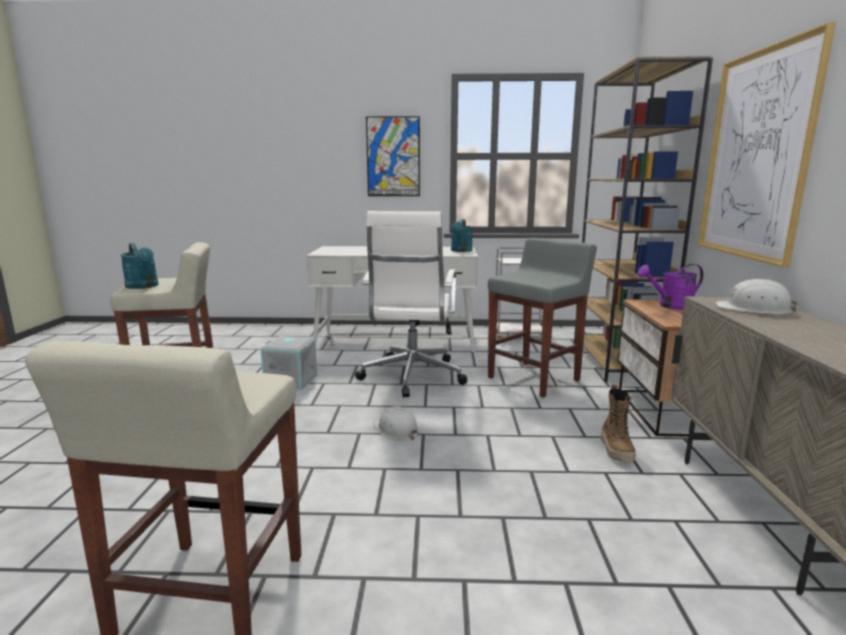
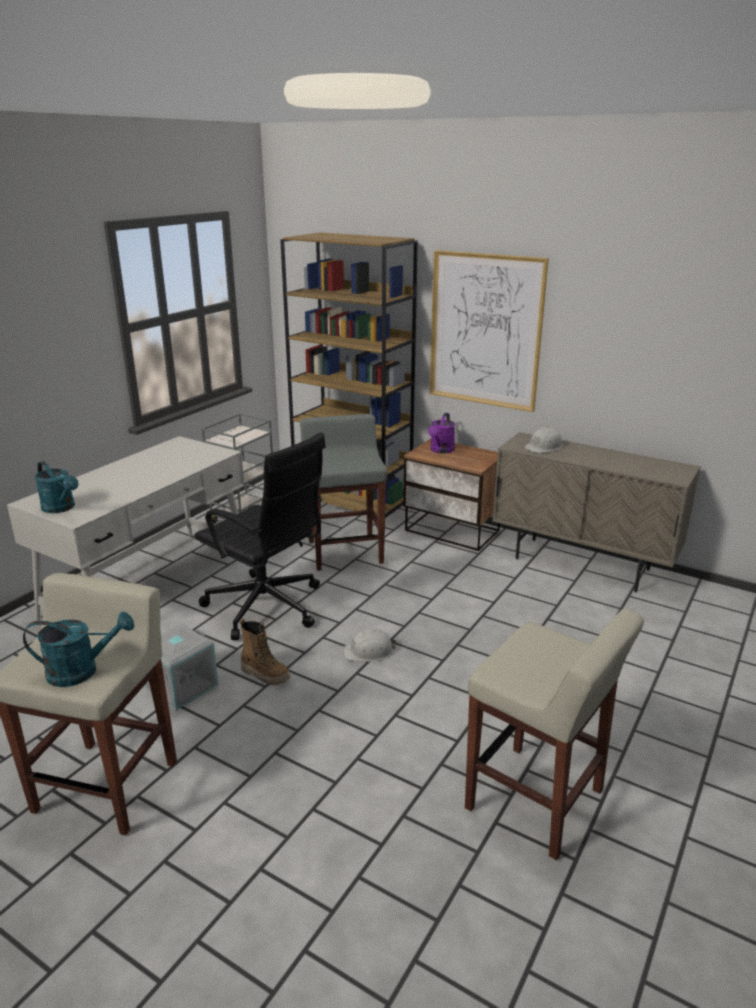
camera: 60 degrees left, 10 degrees up
white office chair [355,211,467,397] -> black office chair [195,432,326,640]
picture [366,116,420,196] -> none
turquoise watering can [451,219,473,252] -> turquoise watering can moved to [35,461,78,513]
boot [601,385,636,462] -> boot moved to [240,619,290,685]

